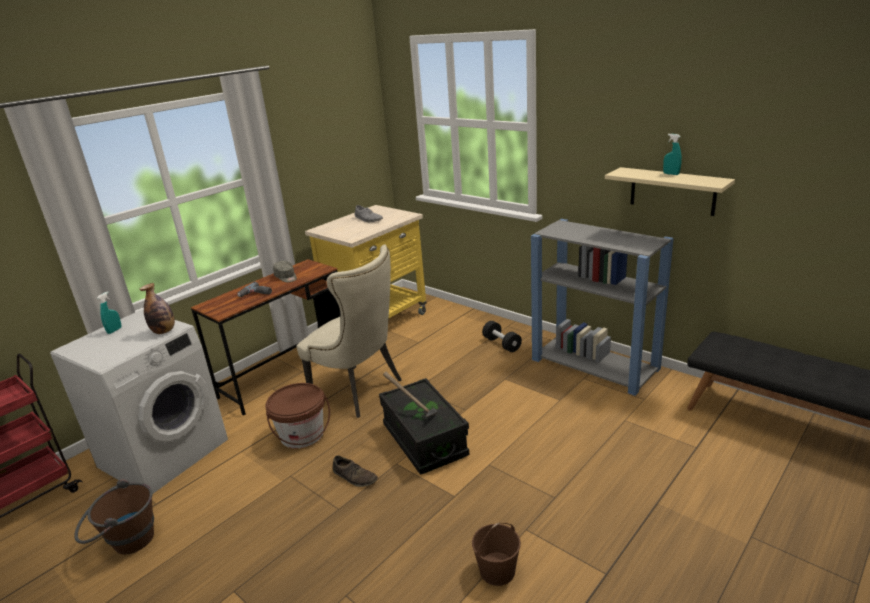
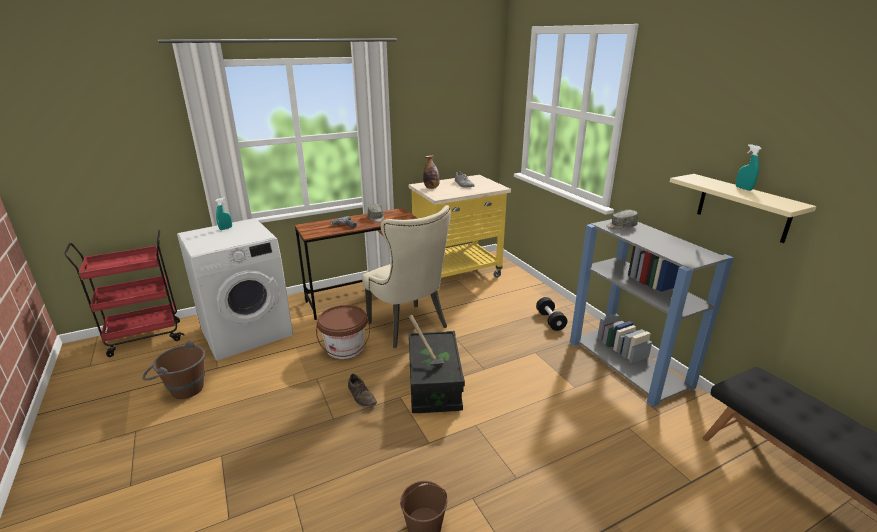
camera: 20 degrees right, 0 degrees up
bottle [140,283,175,334] -> bottle moved to [423,155,440,189]
none -> grey cap [606,210,638,230]

